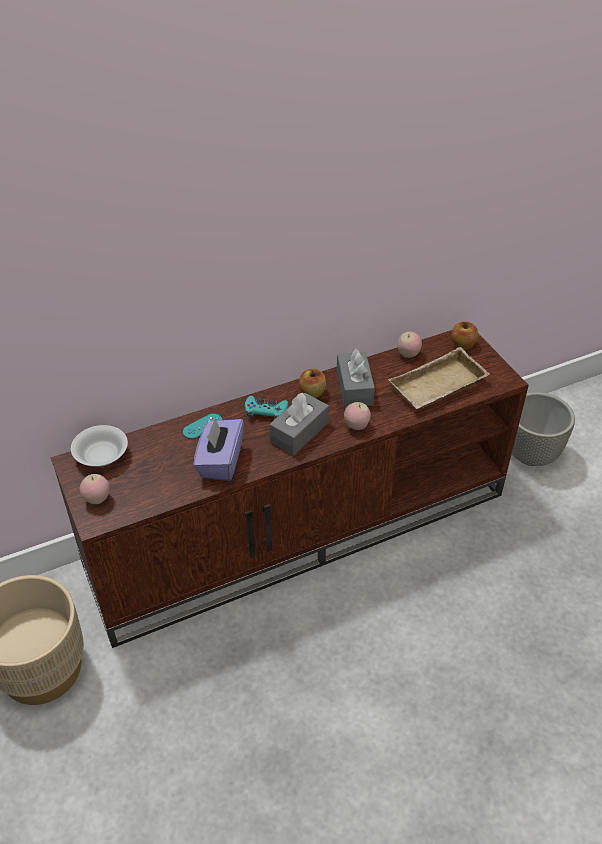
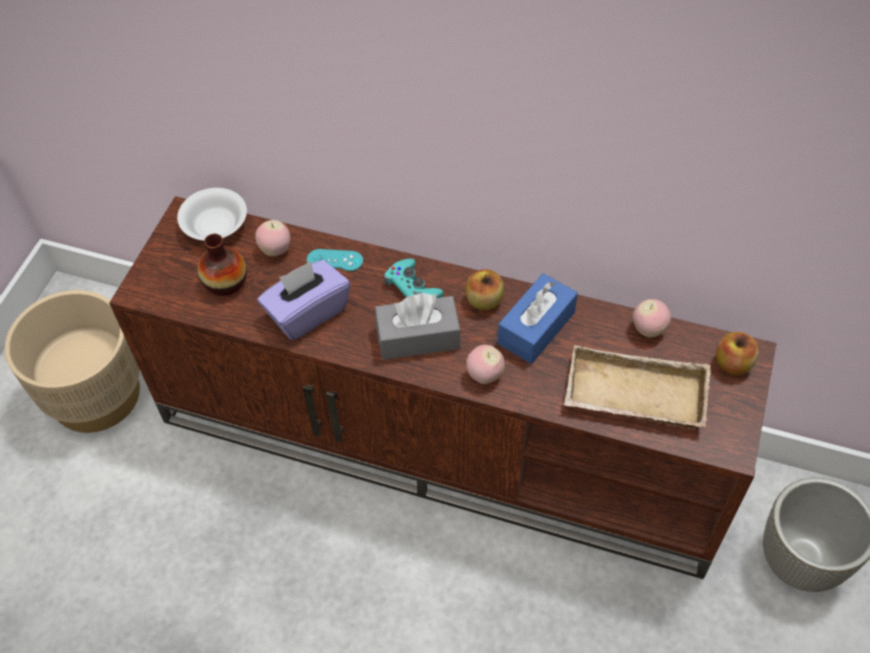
camera: 45 degrees right, 10 degrees up
apple [80,474,110,504] -> apple moved to [255,220,290,256]
grey tissue box [337,348,375,408] -> blue tissue box [497,273,578,364]
none -> vase [198,234,247,296]

